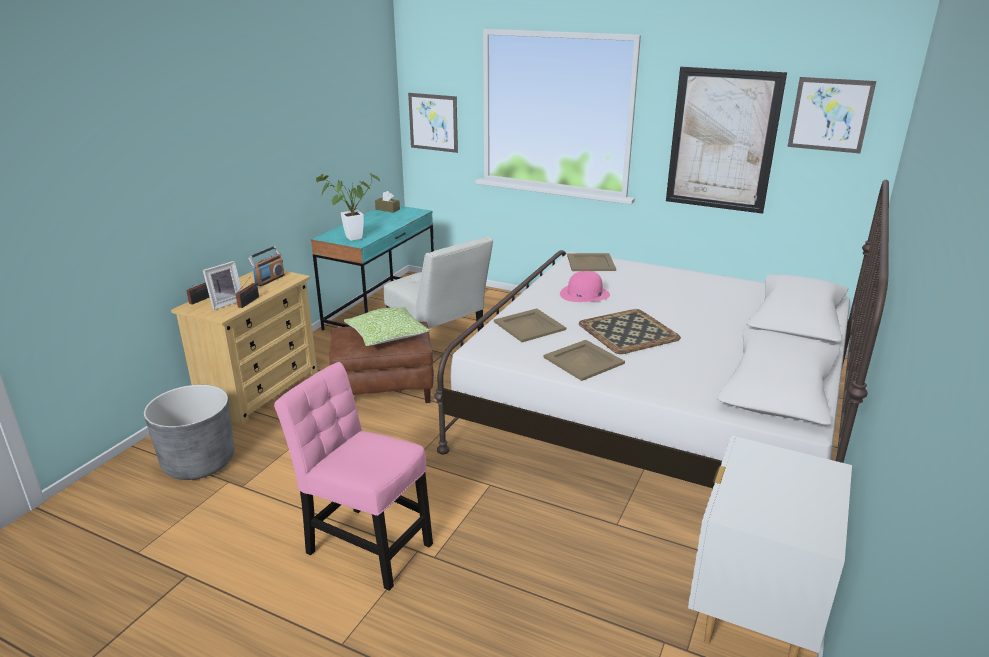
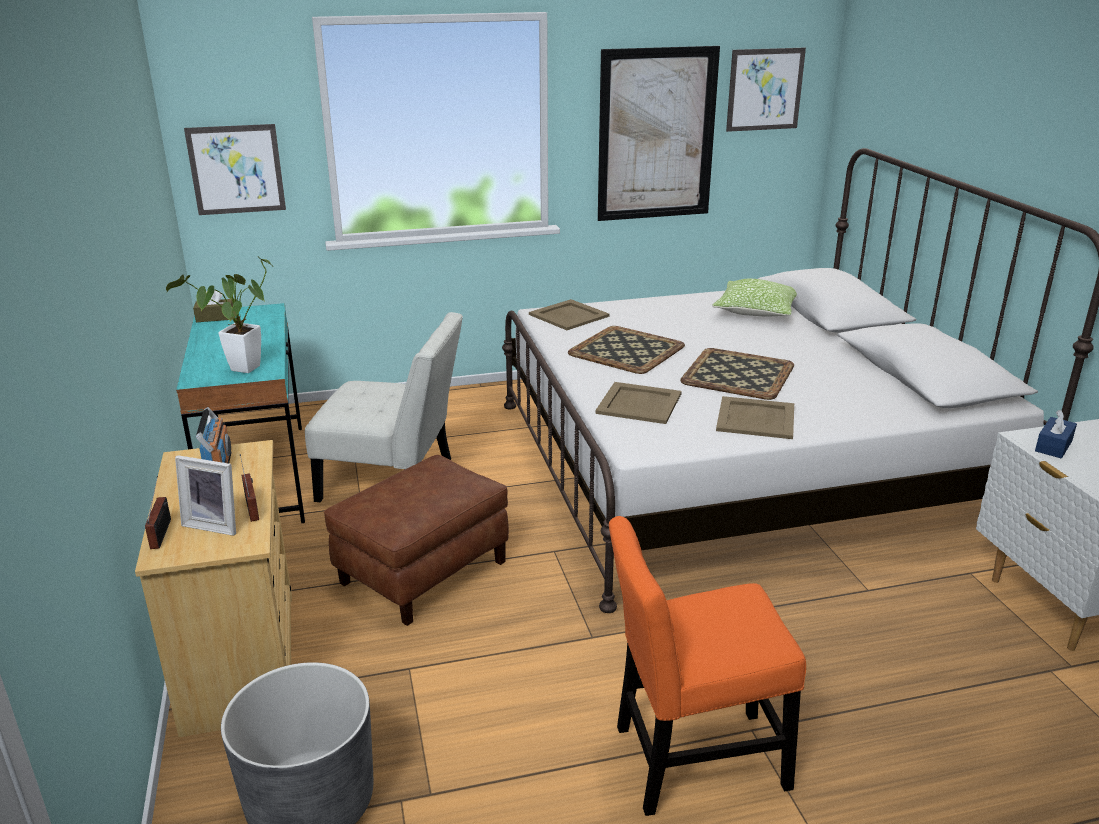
camera: 40 degrees left, 0 degrees up
picture frame [203,261,242,310] -> picture frame turned 105 degrees clockwise [175,455,236,536]
pink chair [274,362,433,591] -> orange chair [609,516,806,816]
pillow [344,307,430,346] -> pillow moved to [712,279,797,316]
pink hat [560,271,610,302] -> tray [568,326,685,374]
none -> blue tissue box [1035,410,1077,458]

